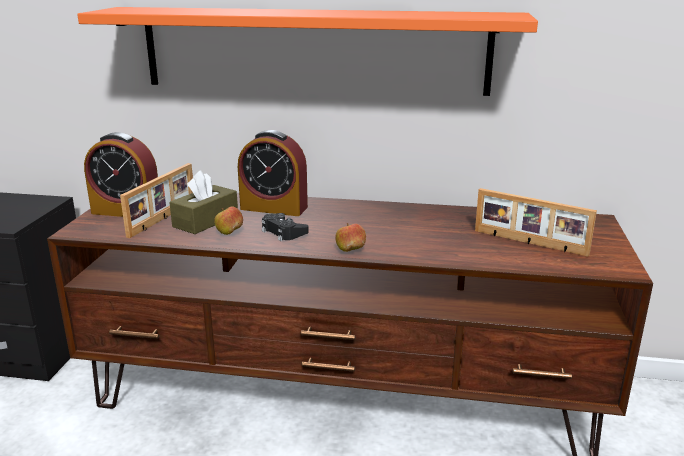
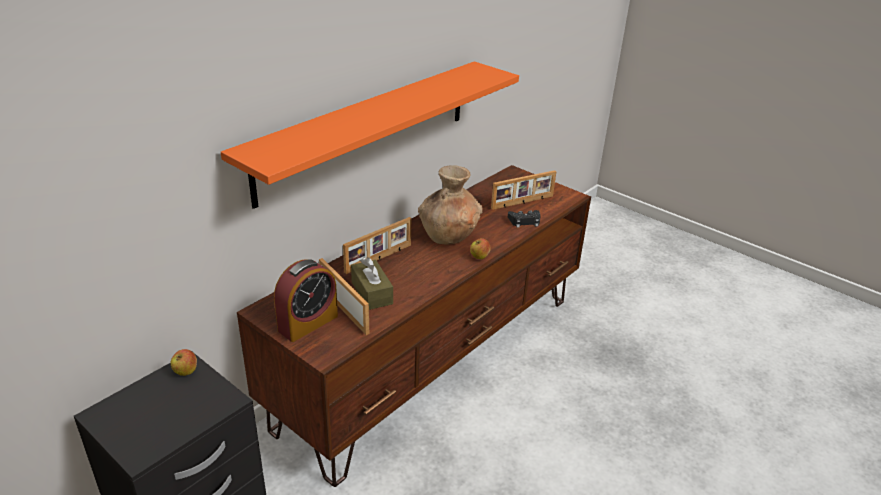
camera: 60 degrees left, 10 degrees up
apple [214,206,243,235] -> apple moved to [171,349,197,376]
alarm clock [238,130,308,216] -> picture frame [343,217,411,274]
black game controller [262,213,309,241] -> black game controller moved to [508,210,541,228]
none -> brown vase [418,165,483,244]

